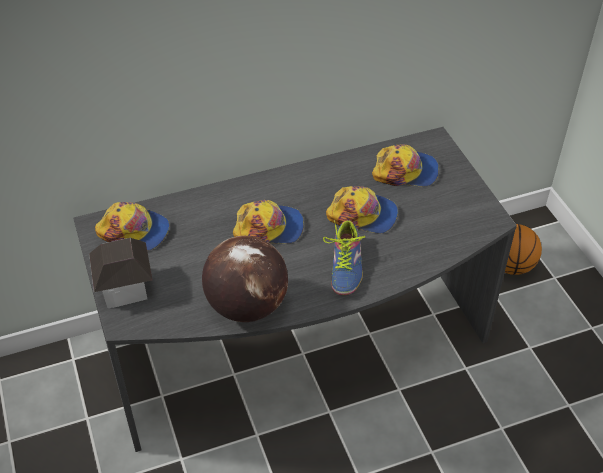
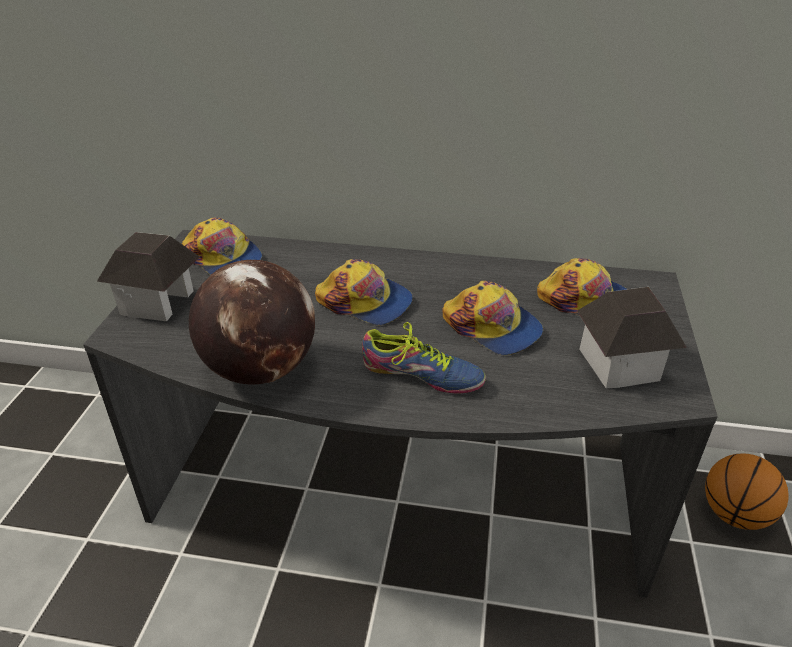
camera: 30 degrees right, 10 degrees down
shoe [323,220,365,295] -> shoe turned 105 degrees counterclockwise [362,322,486,393]
none -> toy house [577,287,687,388]

